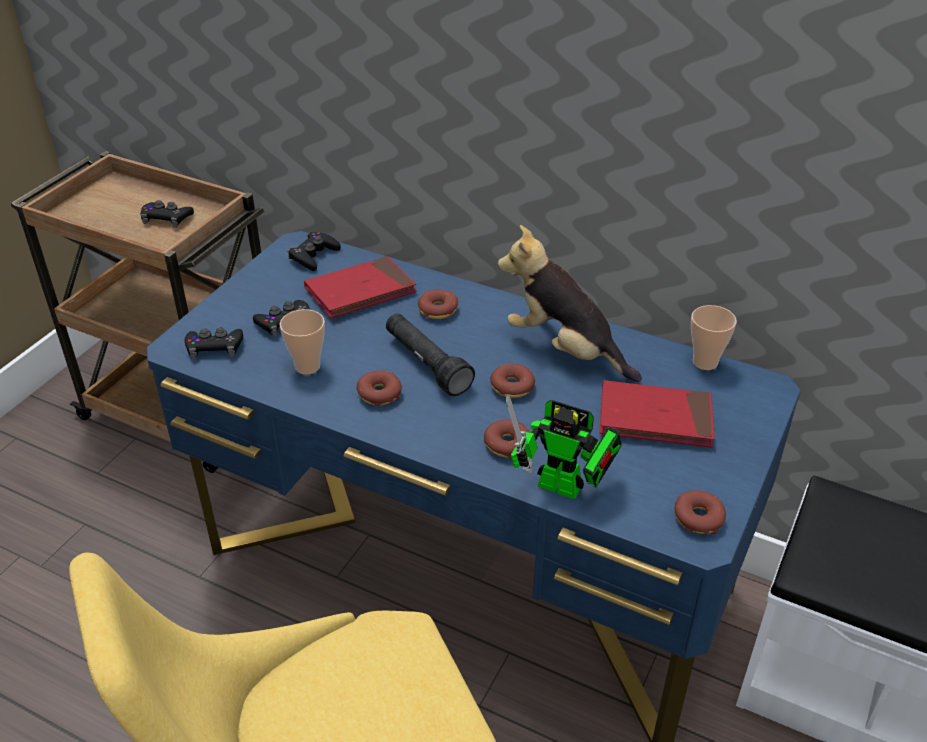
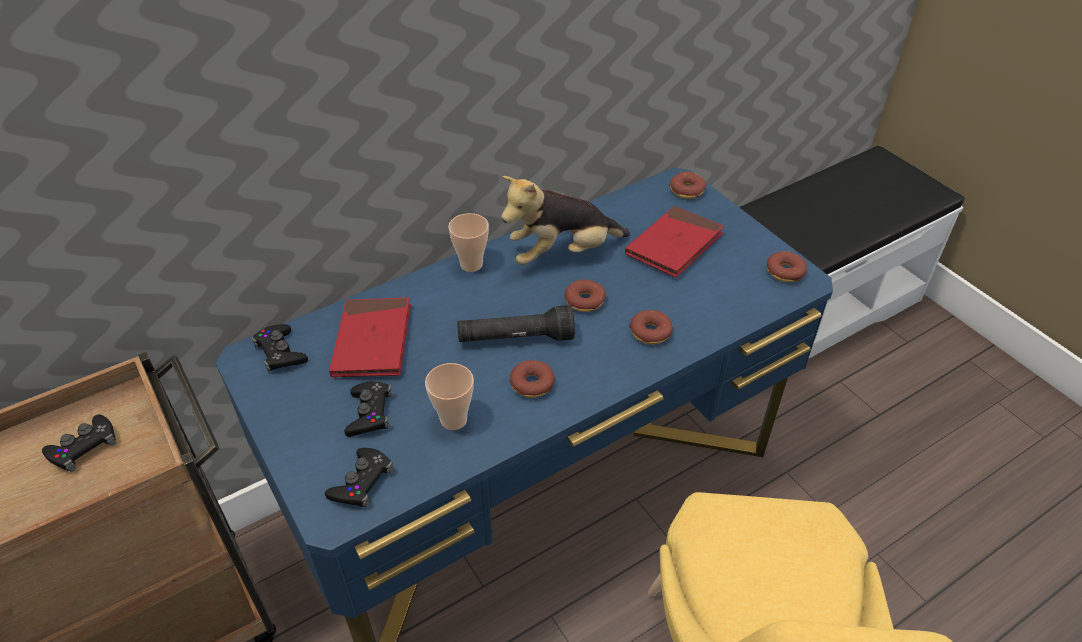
camera: 60 degrees left, 5 degrees up
donut [418,289,458,319] -> donut moved to [669,171,706,199]
toy robot [506,396,622,499] -> none
cup [691,305,737,370] -> cup moved to [448,213,489,272]

